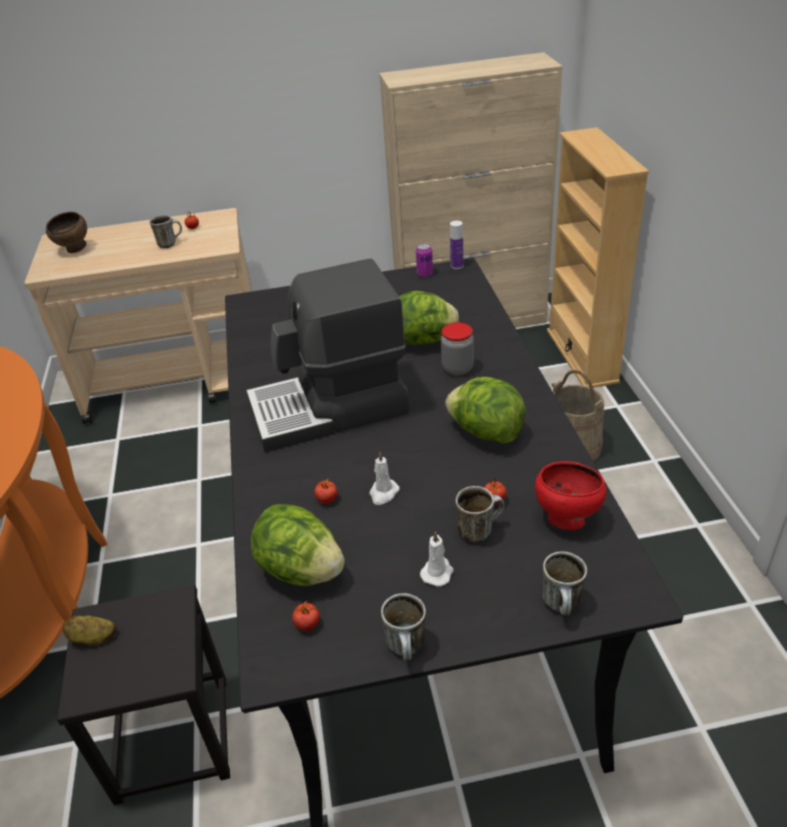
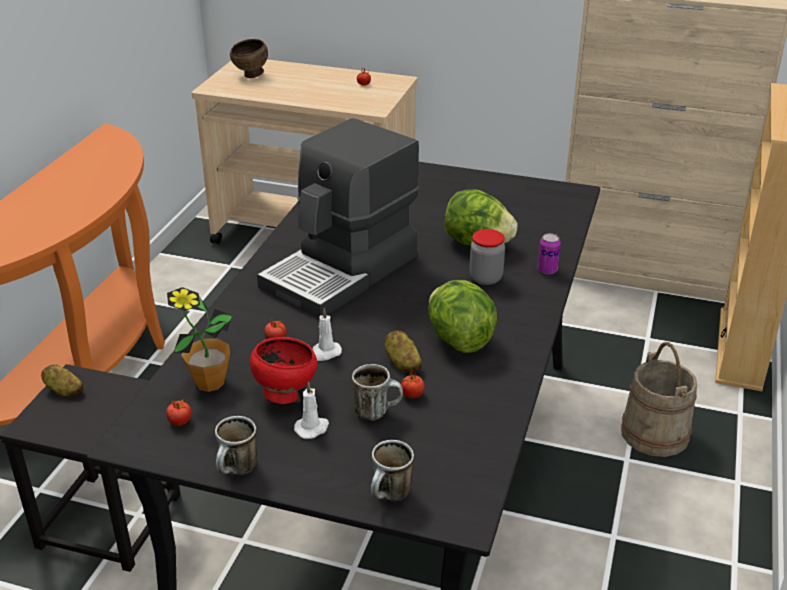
camera: 25 degrees right, 5 degrees down
mug [149,215,182,248] -> none
coffee machine [246,258,409,452] -> coffee machine turned 60 degrees counterclockwise [257,118,419,318]
lettuce [251,504,345,586] -> potted plant [167,287,232,392]
can [416,243,433,277] -> can moved to [538,233,561,274]
bottle [450,221,463,269] -> none
red bowl [535,461,606,530] -> red bowl moved to [250,337,317,404]
none -> potato [384,330,422,373]

